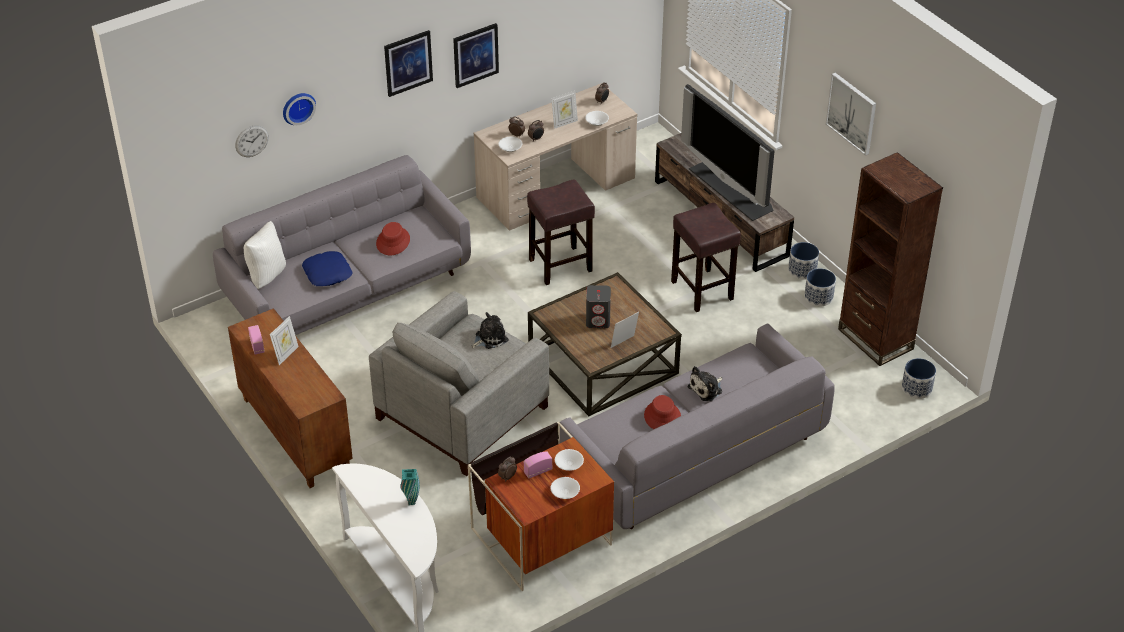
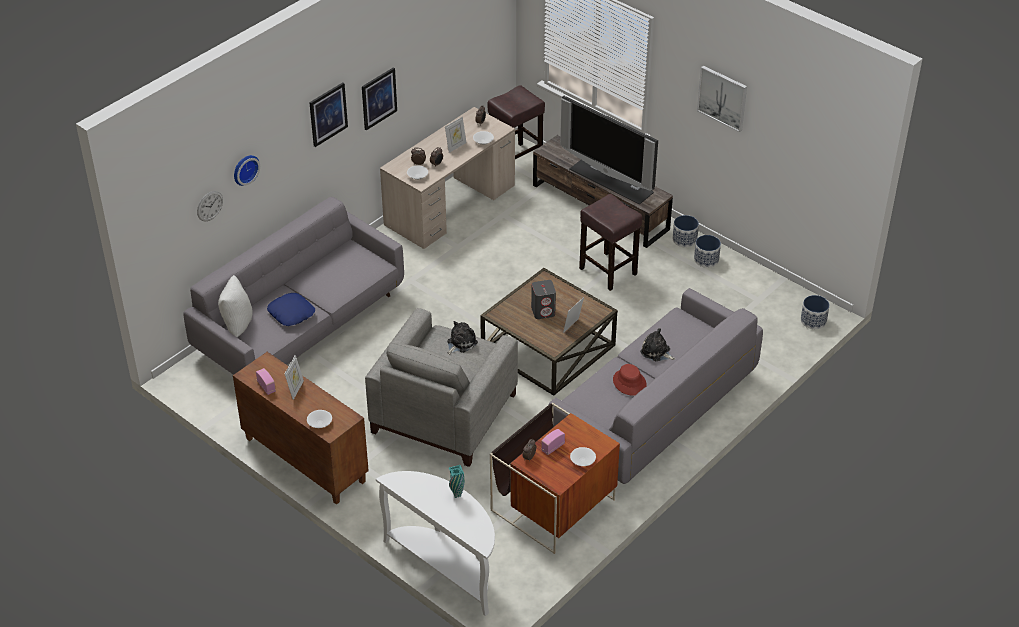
camera: 15 degrees left, 0 degrees up
red hat [376,222,410,255] -> none
brown stool [527,179,595,285] -> brown stool moved to [487,85,545,159]
white bowl [555,449,584,471] -> white bowl moved to [307,410,332,428]
plush toy [688,366,723,401] -> plush toy turned 90 degrees clockwise [640,328,675,361]
brown bookcase [838,152,943,366] -> none

